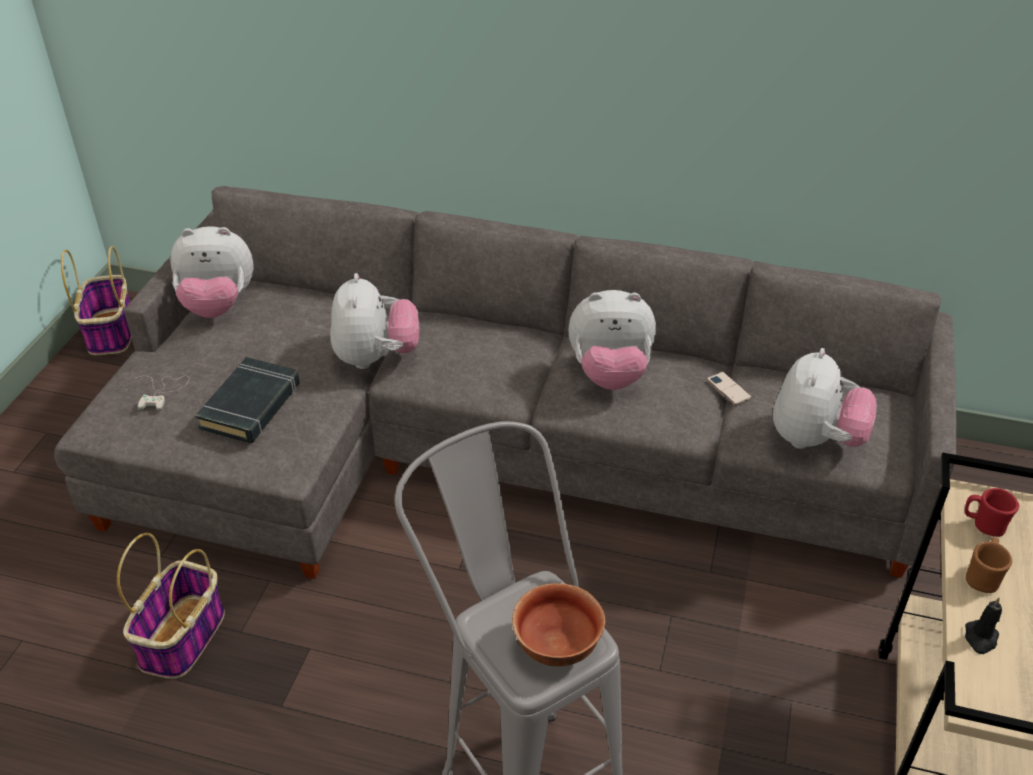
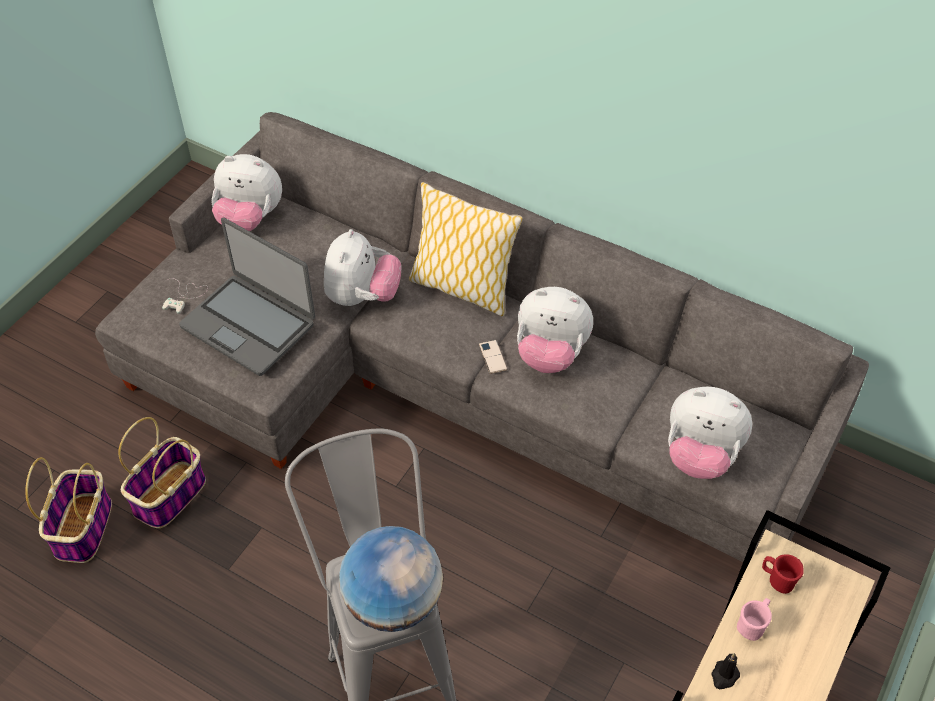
camera: 15 degrees right, 10 degrees up
basket [61,246,131,355] -> basket moved to [25,457,112,563]
black book [195,357,300,443] -> laptop [179,217,315,376]
bowl [512,583,605,666] -> globe [339,526,443,632]
phone [707,372,752,405] -> phone moved to [479,340,507,374]
plush toy [773,348,877,449] -> plush toy turned 75 degrees clockwise [668,387,753,479]
brown mug [966,538,1012,593] -> pink mug [737,598,772,641]
none -> pillow [409,182,523,317]

